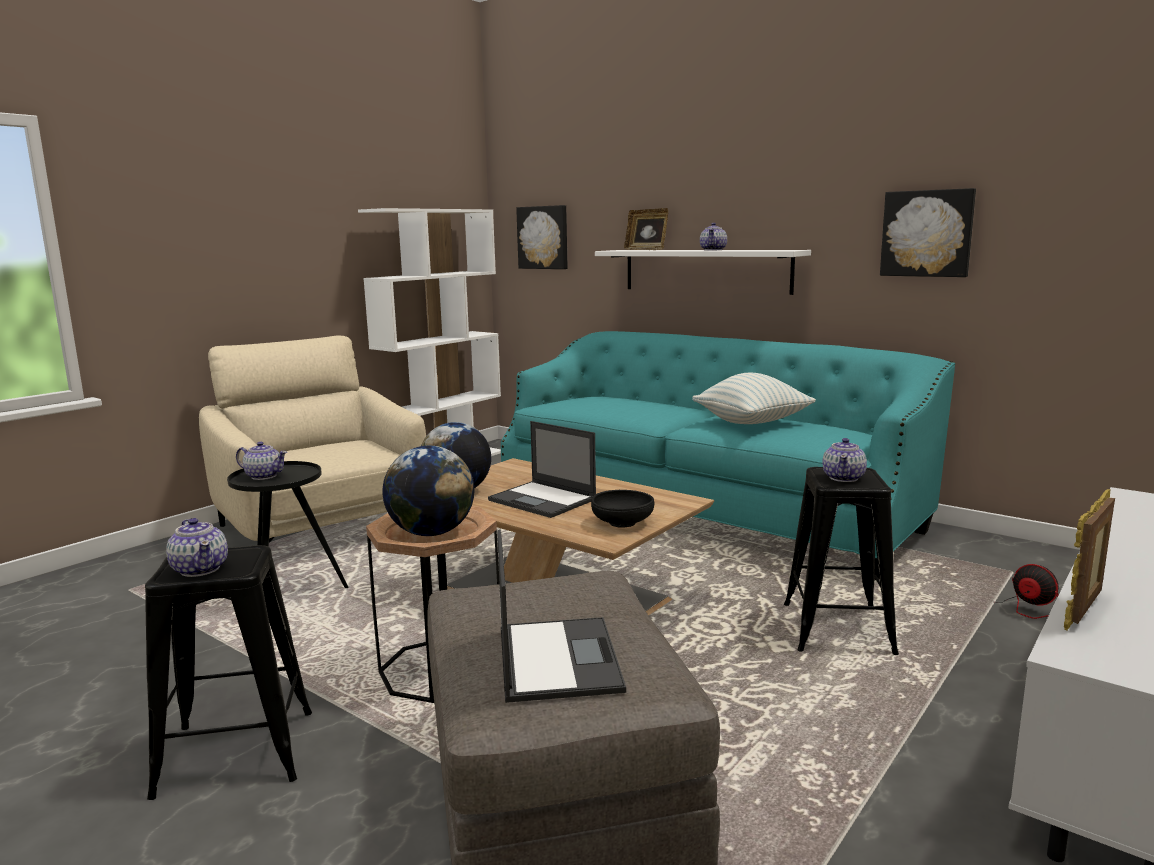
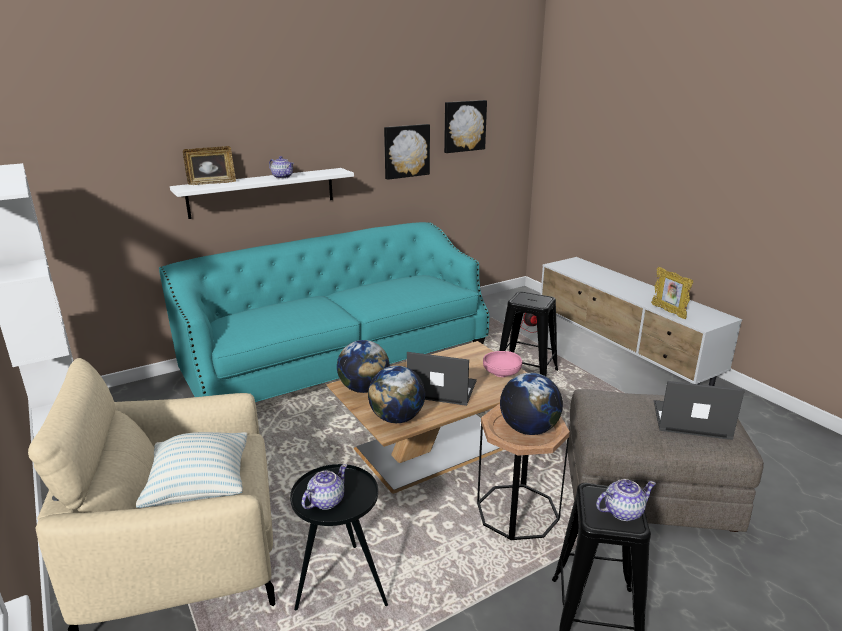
camera: 70 degrees left, 10 degrees up
laptop [488,421,596,518] -> laptop turned 135 degrees counterclockwise [407,352,477,406]
picture [516,205,568,269] -> picture moved to [444,100,487,153]
black bowl [591,490,654,528] -> pink bowl [483,351,522,377]
pillow [692,373,816,424] -> pillow moved to [136,432,247,508]
teapot [823,438,867,482] -> none
none -> globe [337,340,390,393]

